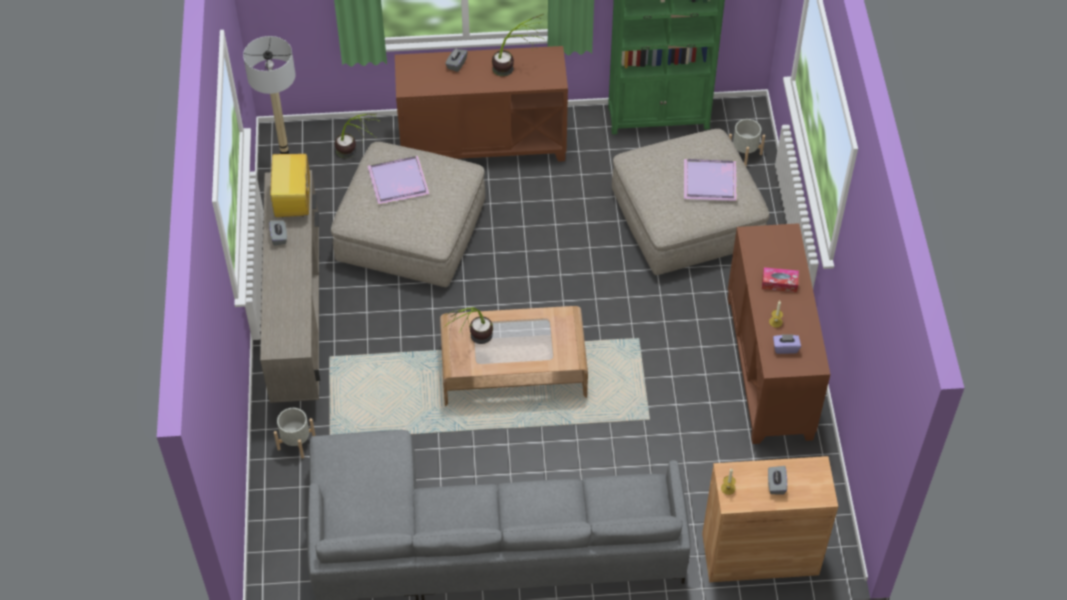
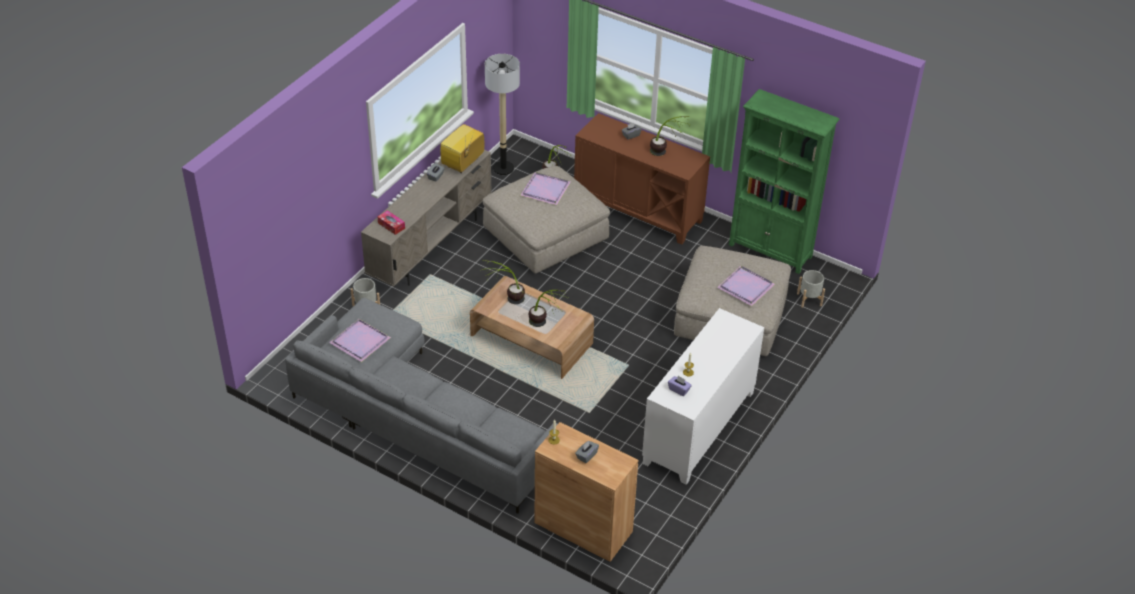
camera: 35 degrees right, 10 degrees down
brown cabinet [728,223,831,444] -> white cabinet [642,308,764,485]
tissue box [762,267,799,292] -> tissue box moved to [378,210,405,235]
none -> purple tray [329,319,391,362]
none -> potted plant [528,290,568,327]

